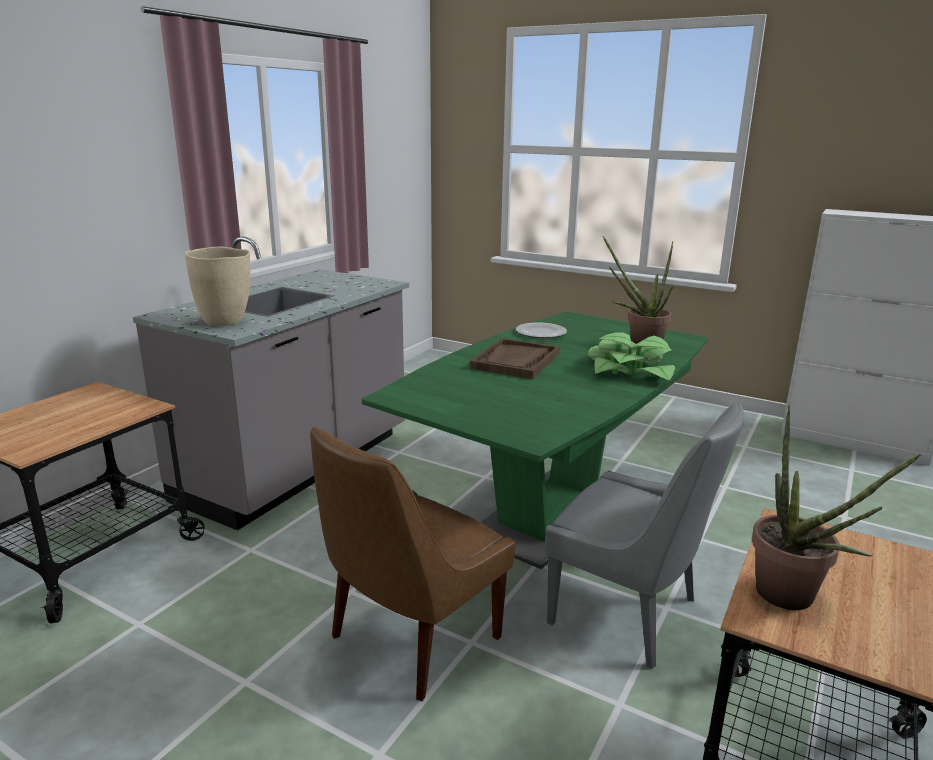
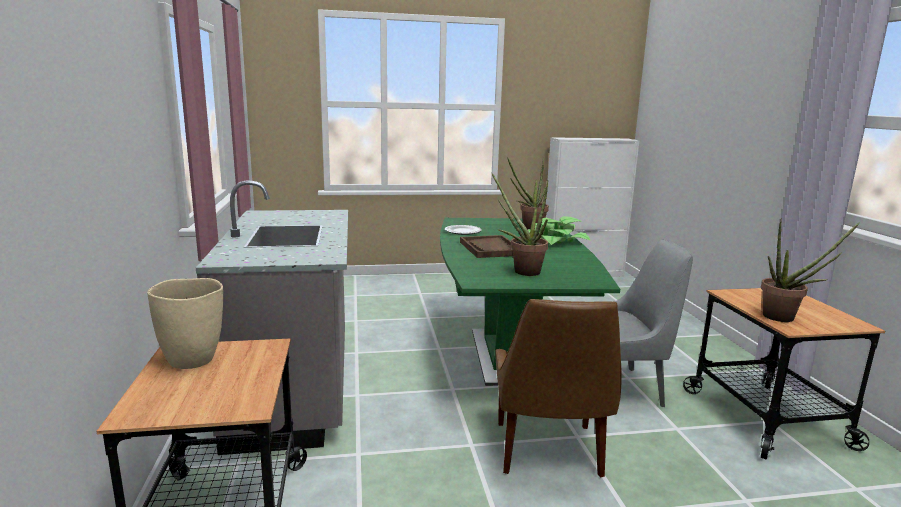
camera: 40 degrees left, 5 degrees down
beige vase [185,247,250,326] -> beige vase moved to [147,278,223,369]
none -> potted plant [492,173,548,276]

